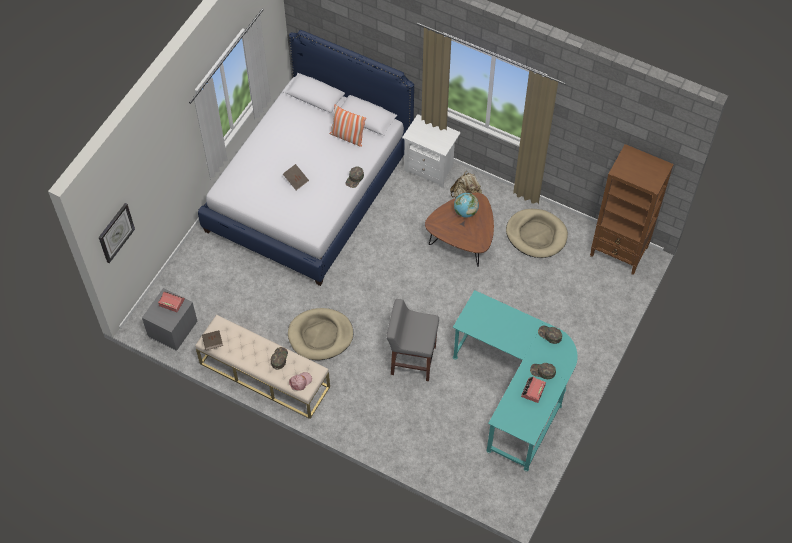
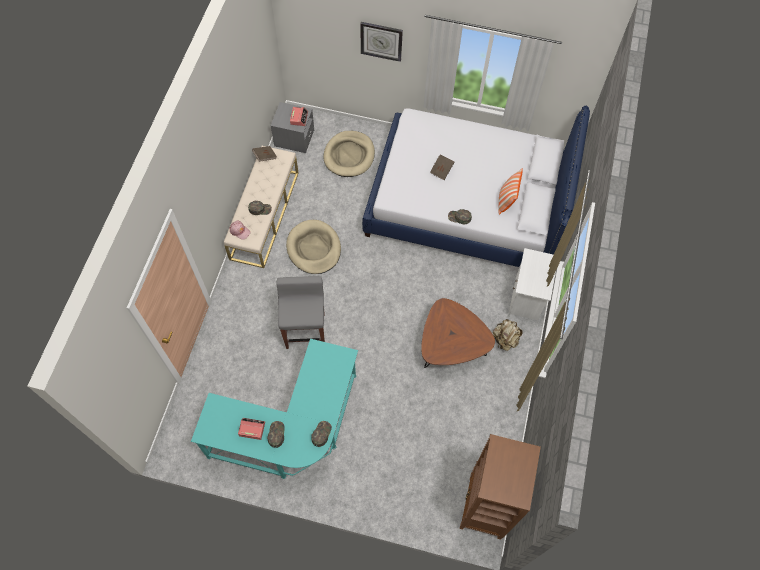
camera: 75 degrees right, 5 degrees up
wall clock [98,203,135,263] -> wall clock moved to [360,22,403,62]
globe [454,193,479,218] -> none
beige dog bed [506,209,568,258] -> beige dog bed moved to [323,131,375,177]

